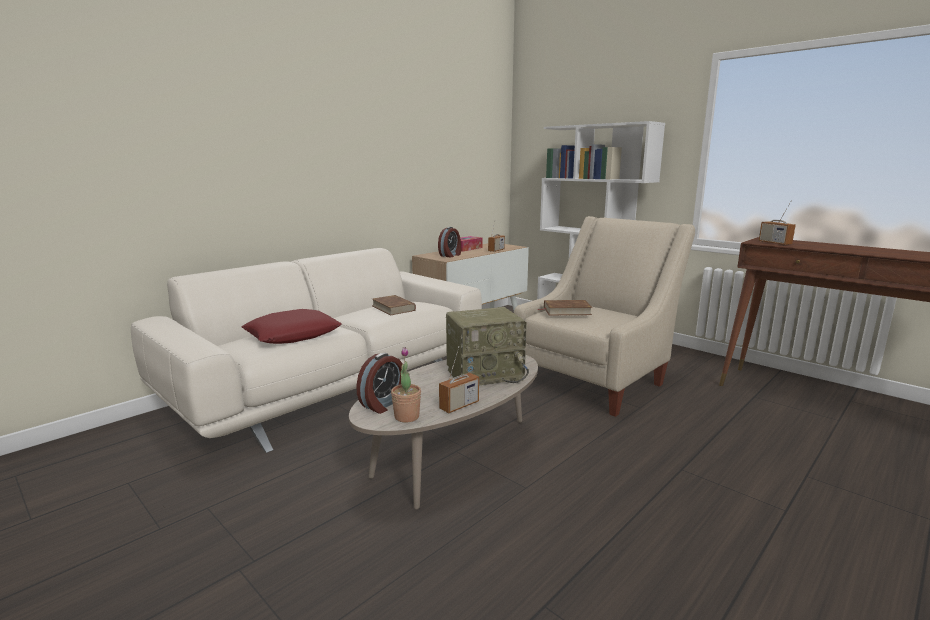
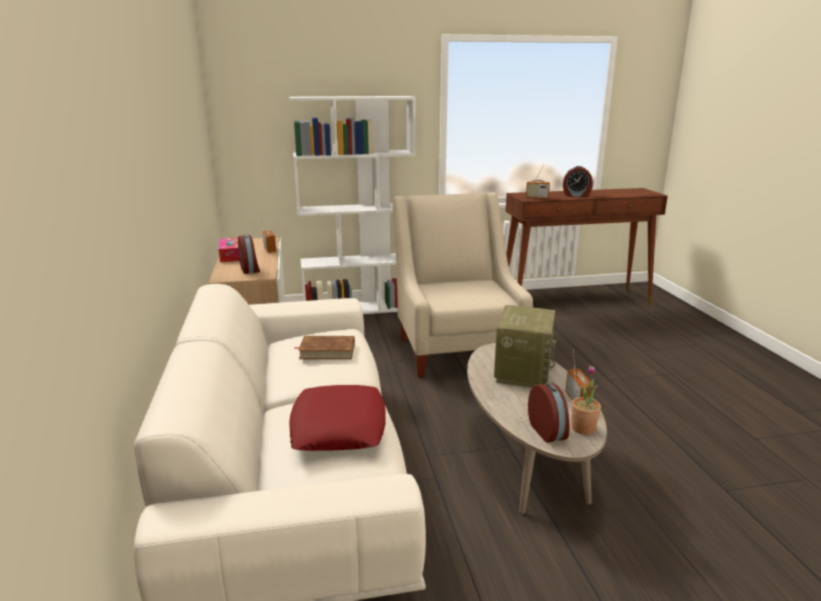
camera: 55 degrees left, 5 degrees up
brown book [538,300,592,315] -> none
none -> alarm clock [563,166,593,197]

